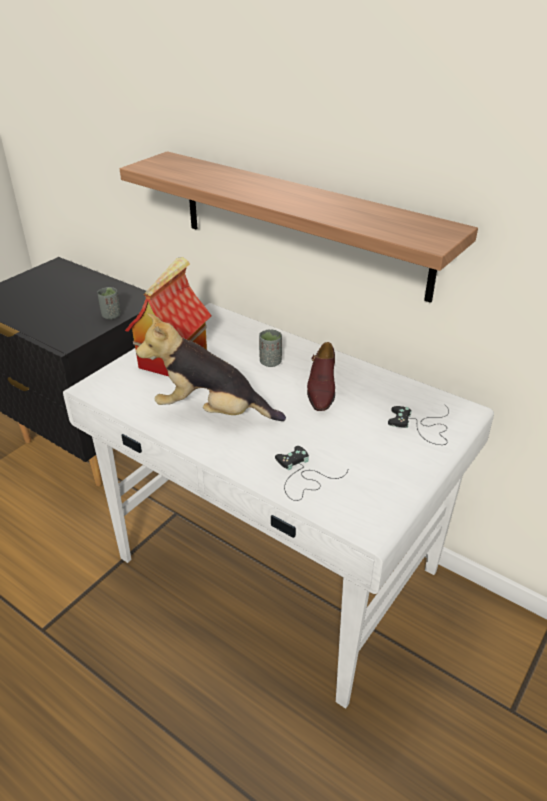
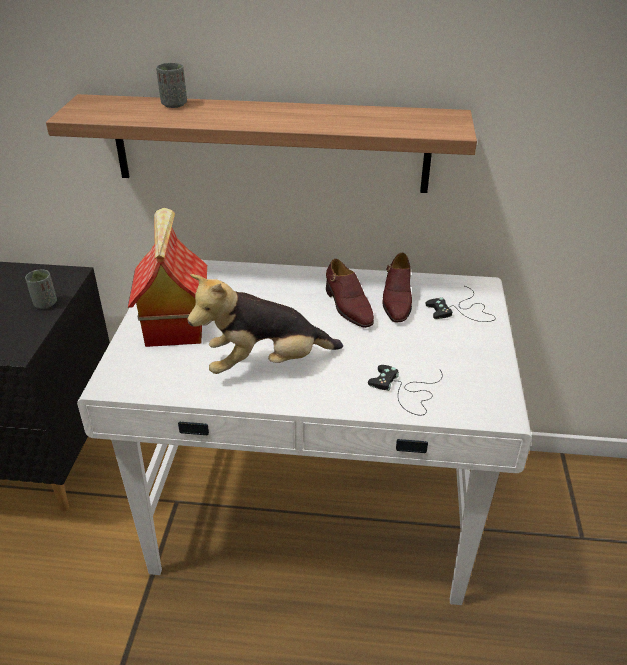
camera: 30 degrees left, 0 degrees up
grey cup [259,330,282,367] -> grey cup moved to [156,63,187,108]
none -> brown shoe [382,253,412,322]

